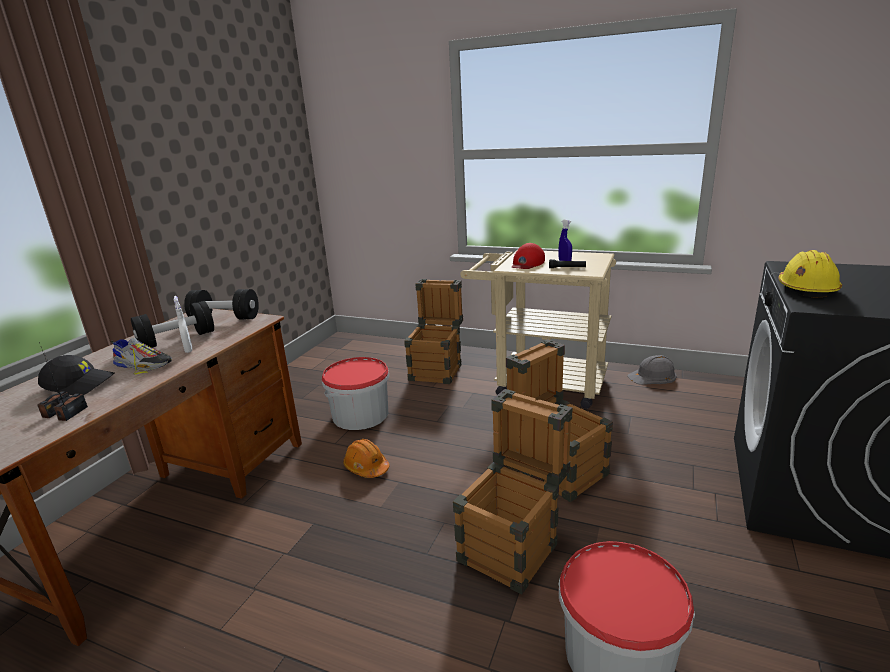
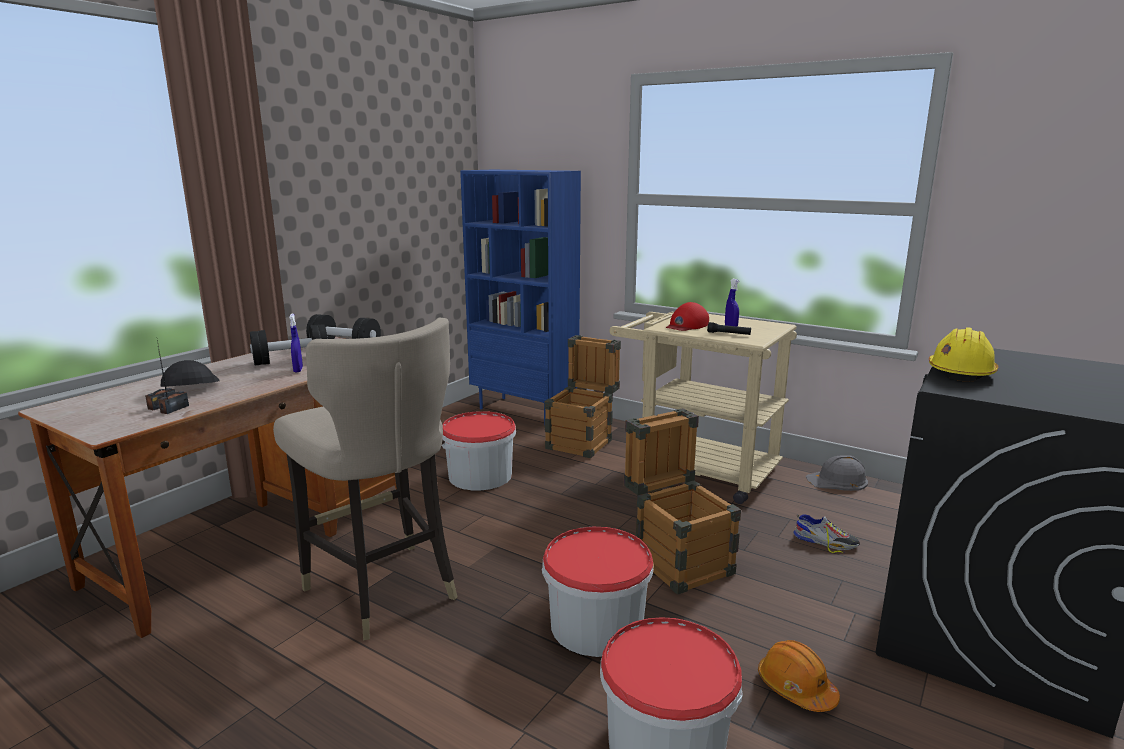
camera: 10 degrees right, 5 degrees down
black cap [38,355,114,395] -> black cap turned 120 degrees counterclockwise [161,360,220,387]
shoe [111,338,172,374] -> shoe moved to [793,514,860,553]
white spray bottle [174,296,192,353] -> blue spray bottle [289,313,303,372]
orange hard hat [343,439,390,478] -> orange hard hat moved to [758,640,840,712]
crate [453,389,573,594] -> bucket [542,527,654,657]
none -> beige stool [273,318,458,641]
none -> blue bookcase [460,170,581,425]

